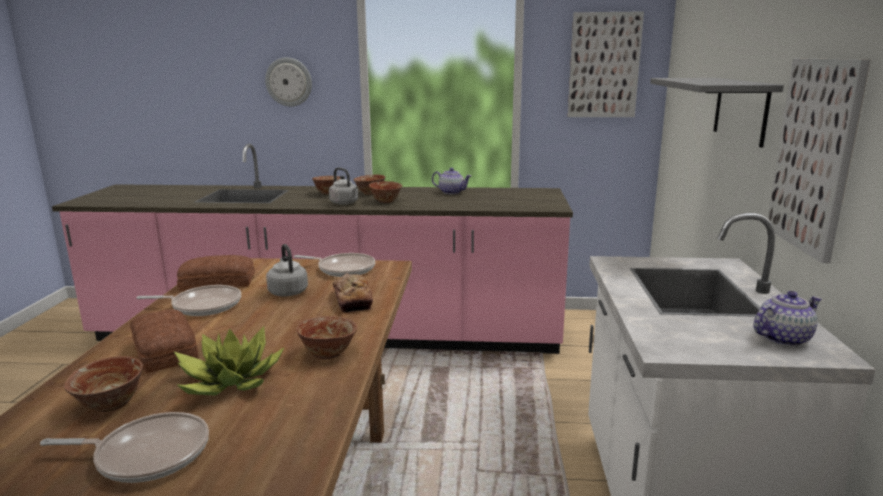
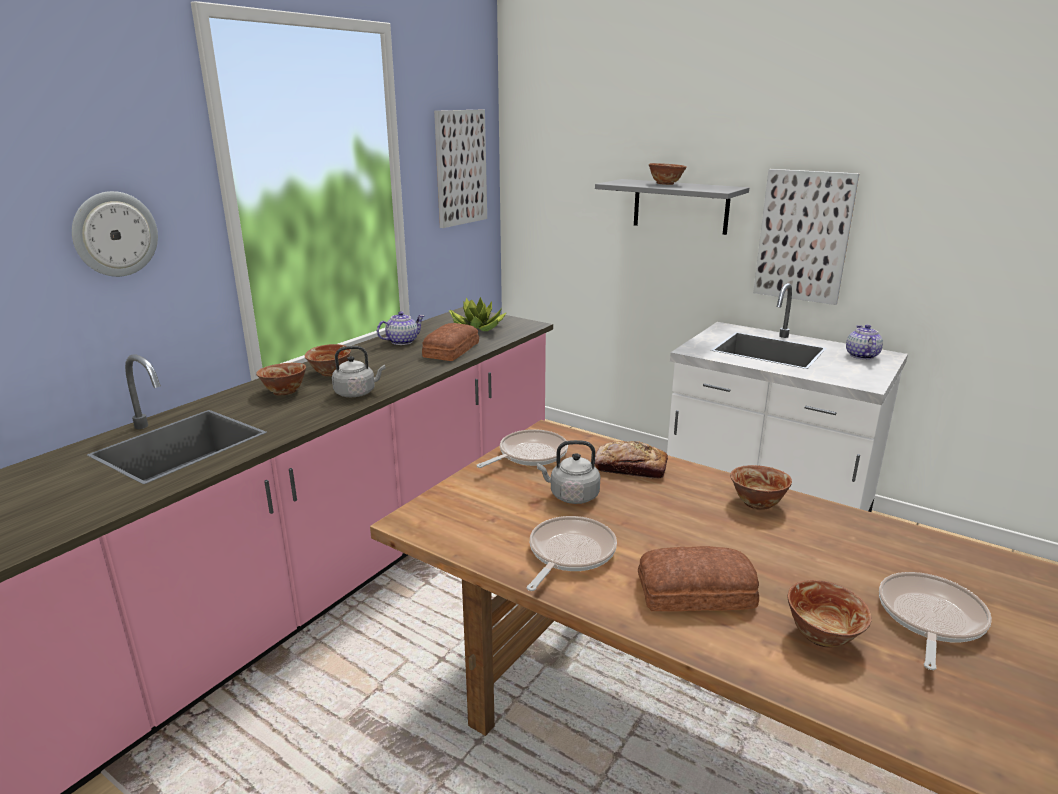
camera: 60 degrees left, 5 degrees up
potted plant [174,326,284,396] -> potted plant moved to [449,297,507,331]
bread [177,255,255,291] -> bread moved to [422,323,479,361]
bowl [369,181,402,203] -> bowl moved to [649,163,687,185]

